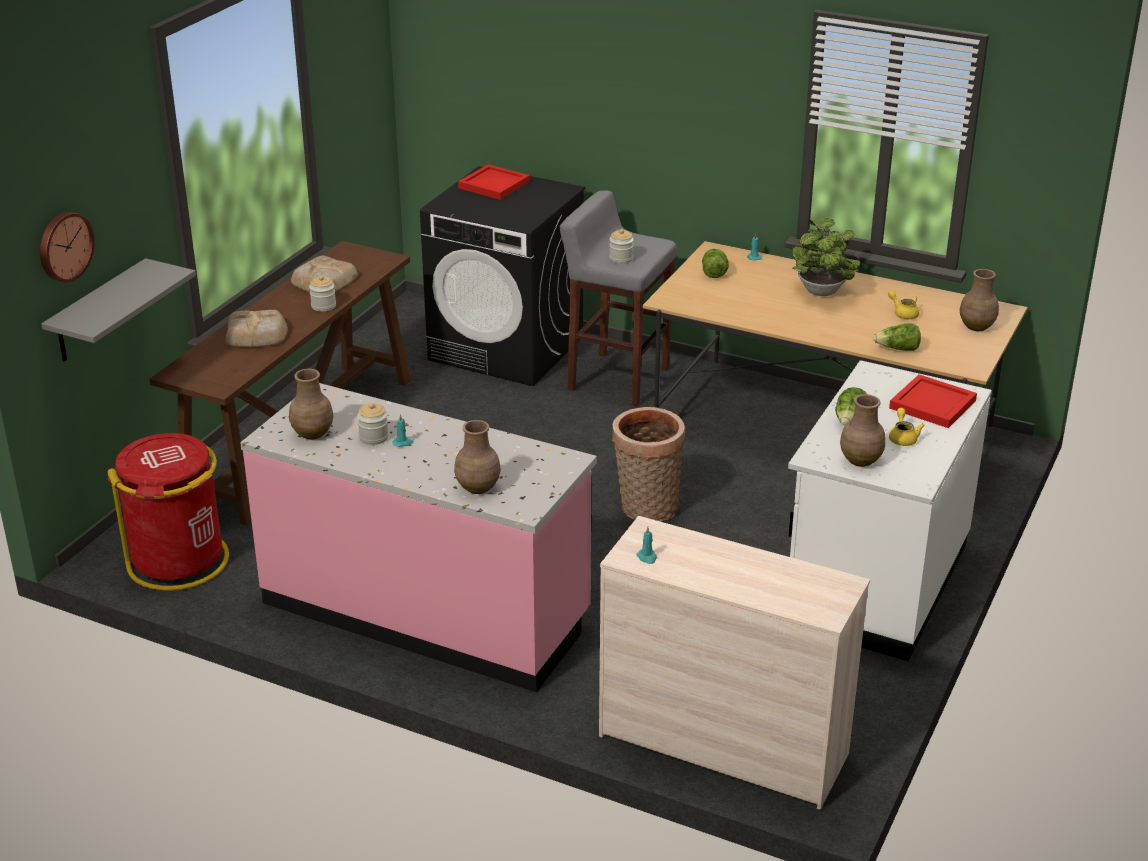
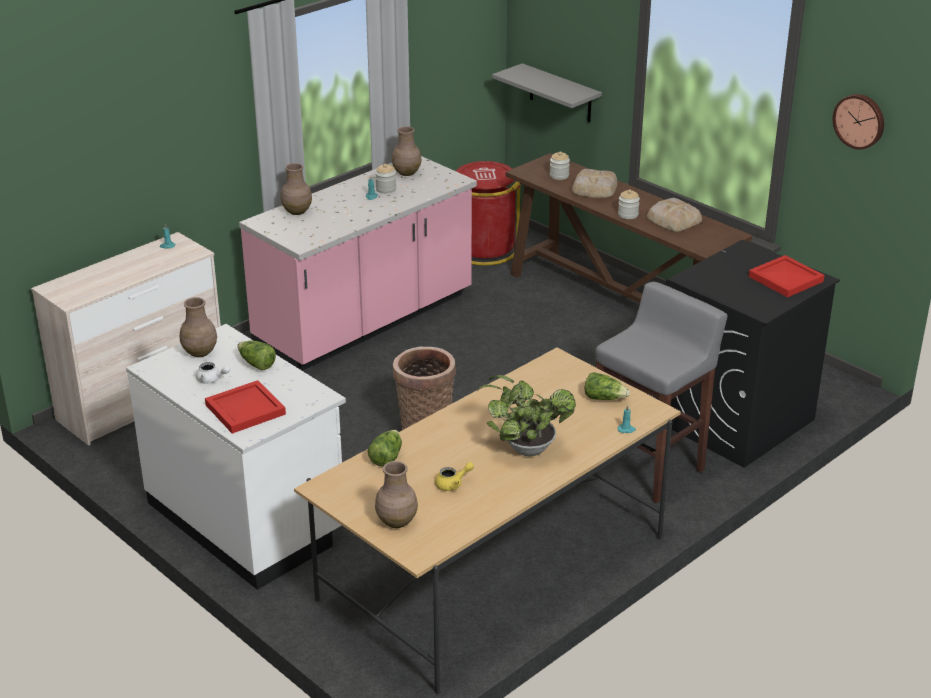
camera: 110 degrees right, 0 degrees up
wall clock [40,212,95,282] -> wall clock moved to [833,94,884,150]
jar [609,229,634,264] -> jar moved to [550,151,570,180]
yellow teapot [889,408,925,446] -> white teapot [196,362,230,384]

